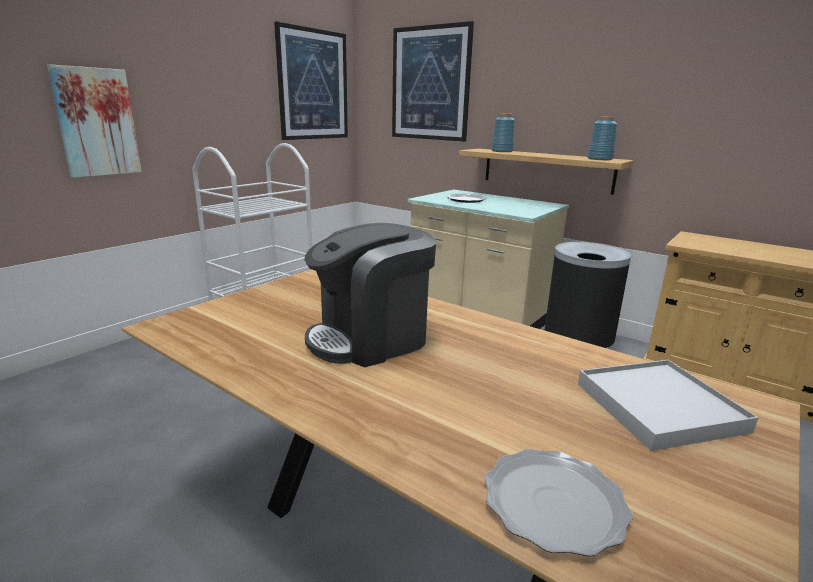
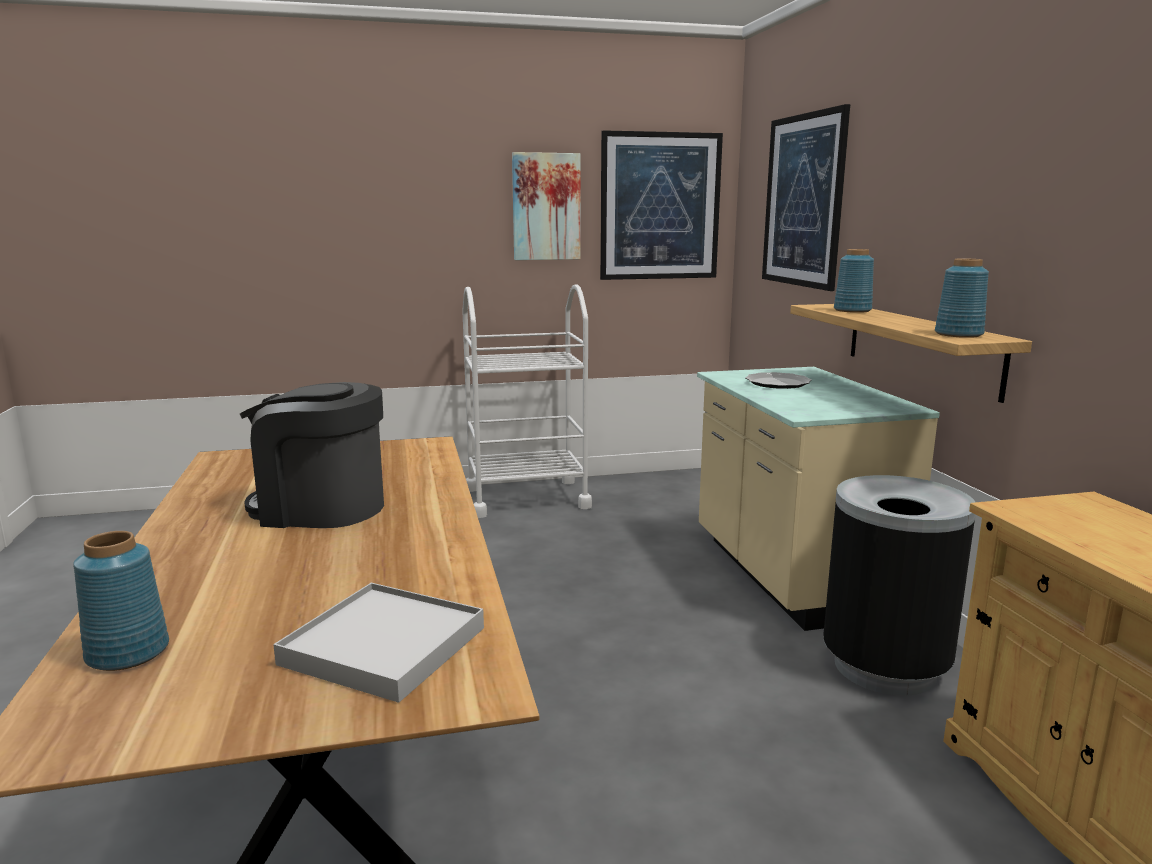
camera: 40 degrees right, 5 degrees down
picture [47,64,142,178] -> picture moved to [512,152,581,260]
plate [484,449,633,557] -> blue vase [73,531,169,671]

